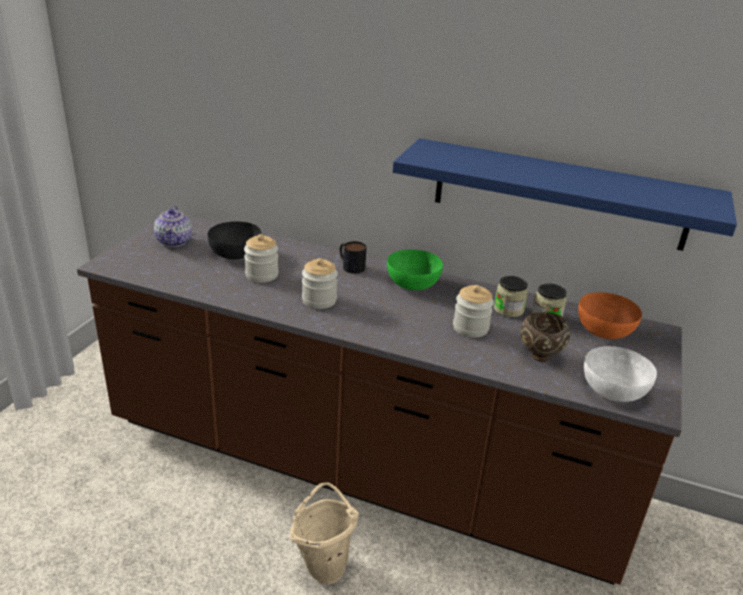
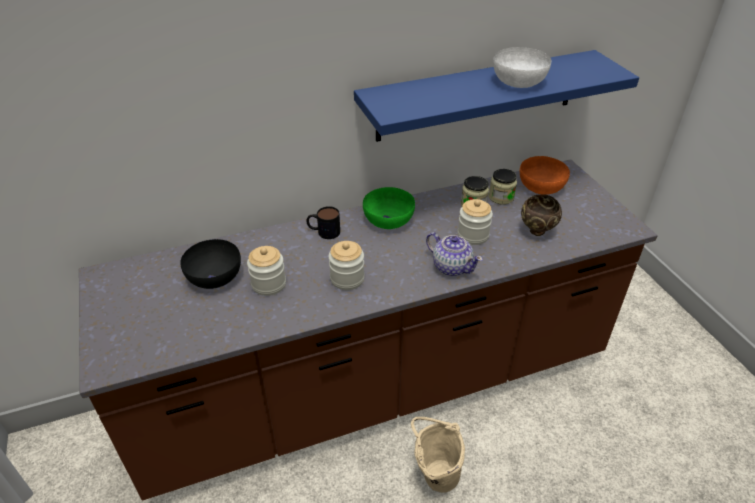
camera: 40 degrees left, 10 degrees up
teapot [154,206,192,247] -> teapot moved to [426,232,483,276]
white bowl [584,346,657,402] -> white bowl moved to [493,47,551,88]

